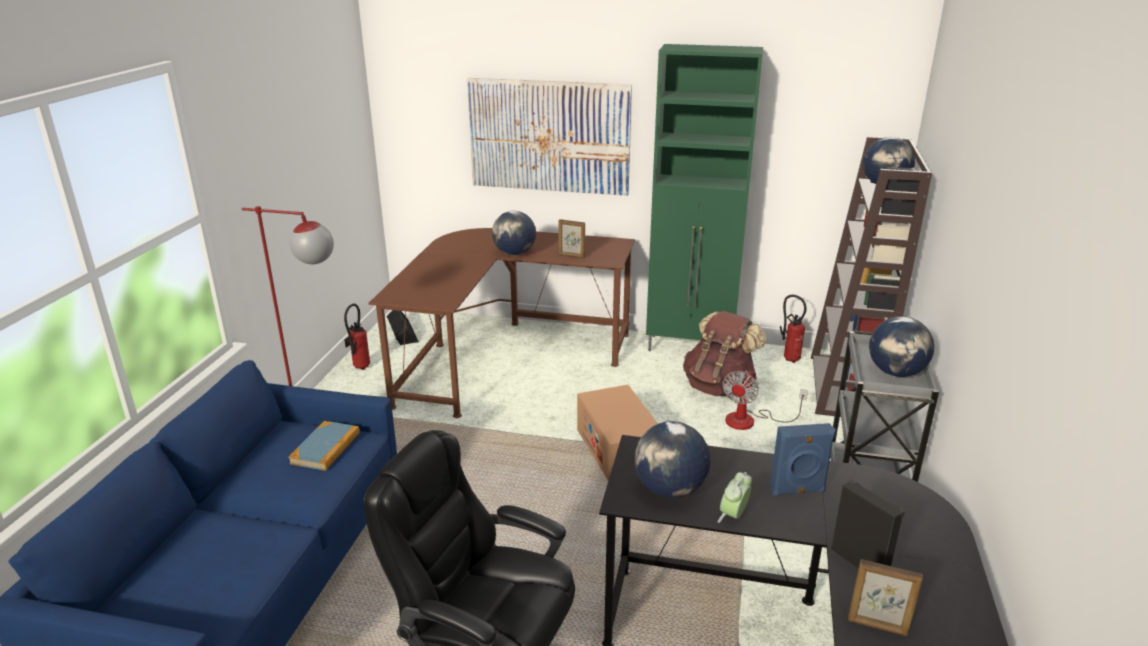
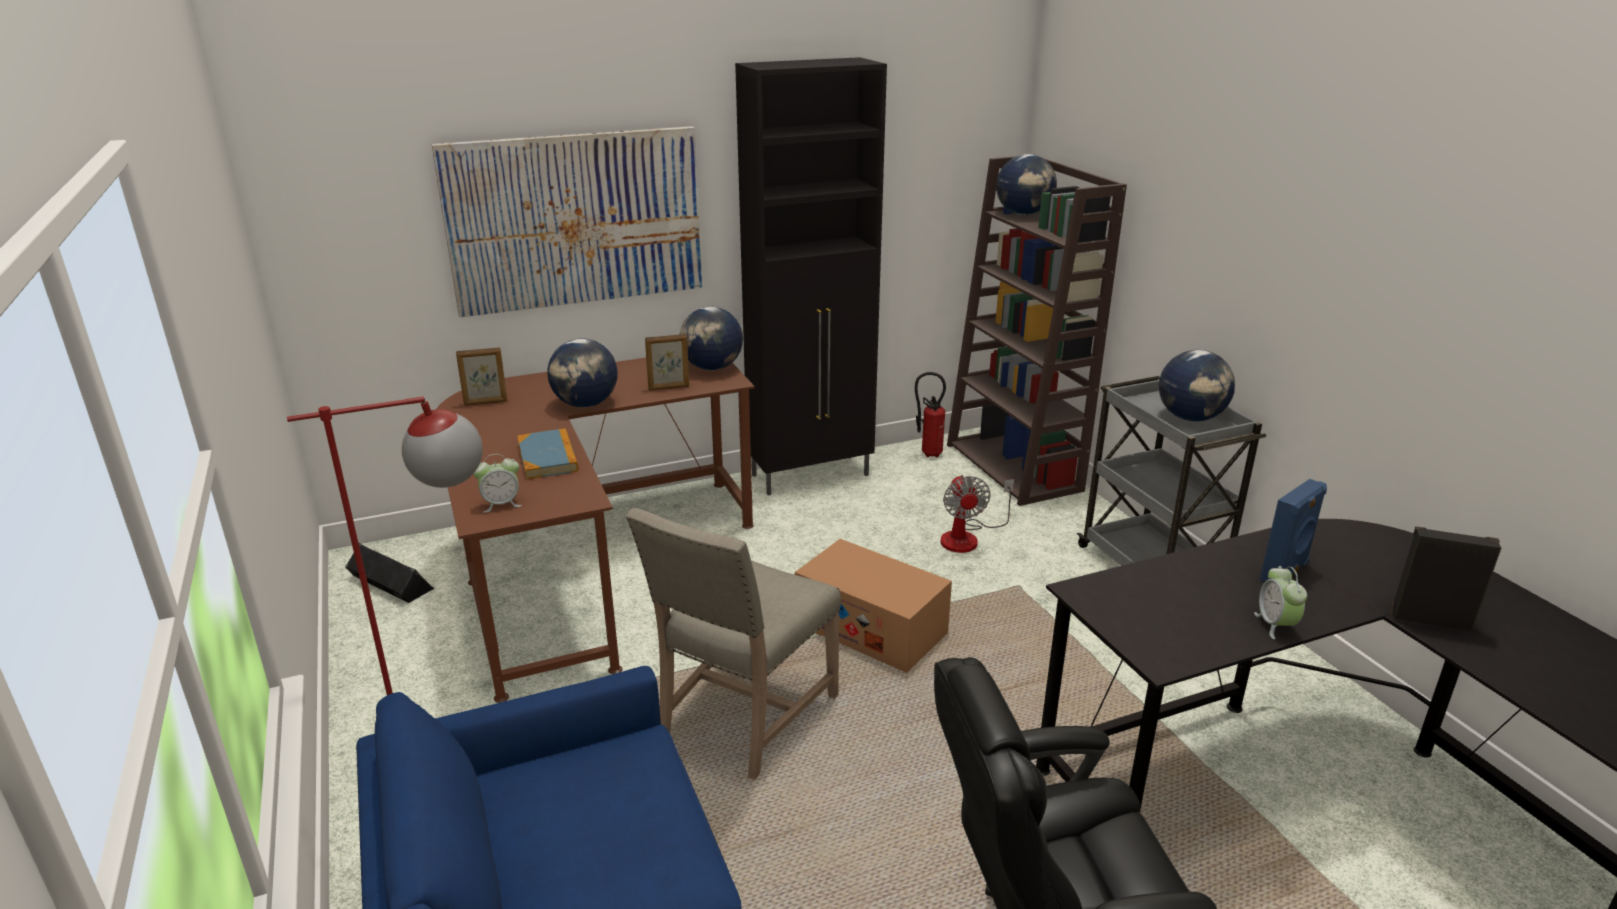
camera: 35 degrees left, 0 degrees up
book [288,421,360,471] -> book moved to [517,428,579,480]
fire extinguisher [344,304,370,370] -> none
globe [634,421,710,498] -> globe moved to [679,307,743,370]
green cabinet [646,44,763,351] -> black cabinet [735,57,887,495]
brown backpack [683,311,766,396] -> none
picture frame [848,559,923,636] -> picture frame moved to [456,347,507,406]
none -> alarm clock [473,454,522,513]
none -> beige chair [626,507,841,780]

